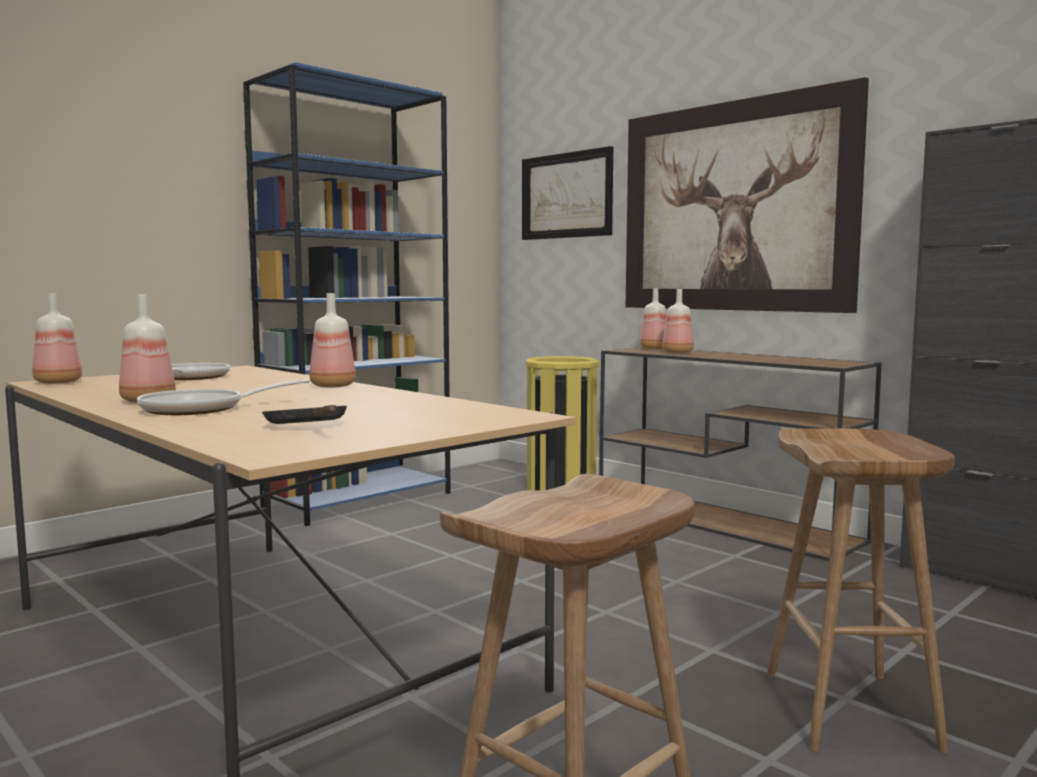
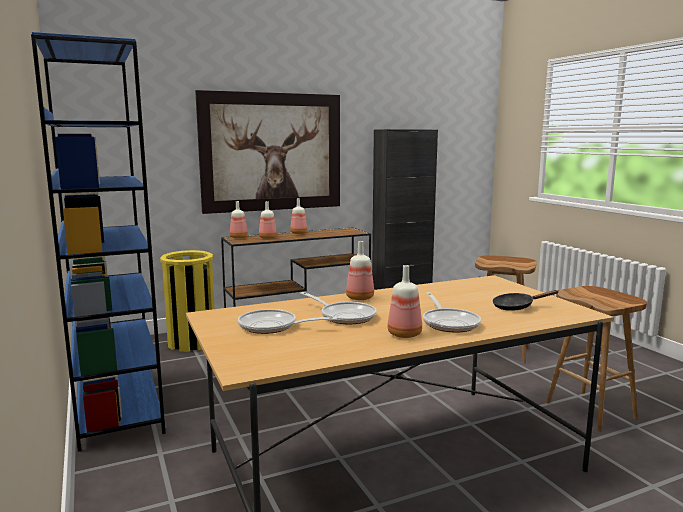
camera: 70 degrees left, 5 degrees up
bottle [32,293,82,384] -> bottle moved to [290,198,307,234]
picture [522,146,613,240] -> none
none -> frying pan [300,292,376,324]

